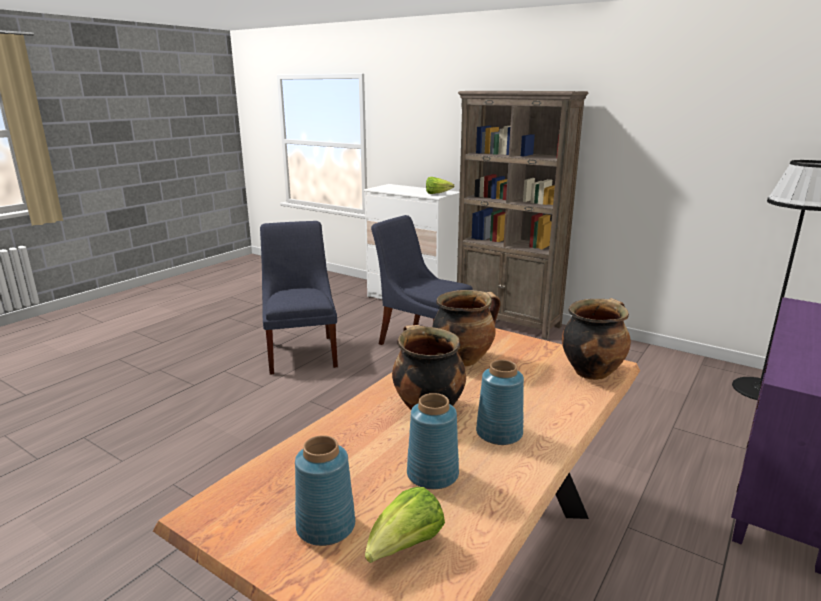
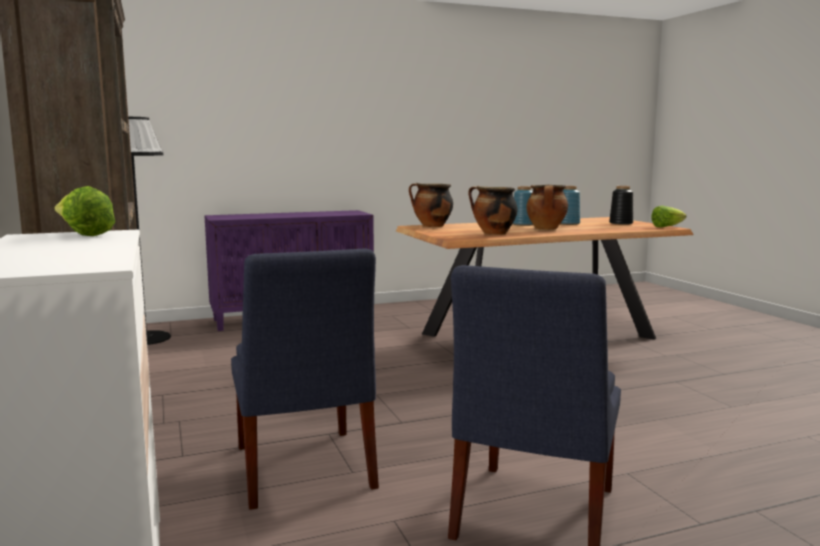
camera: 145 degrees left, 10 degrees down
blue vase [295,435,355,546] -> black vase [609,186,633,225]
lettuce [365,487,445,563] -> lettuce moved to [651,206,687,228]

